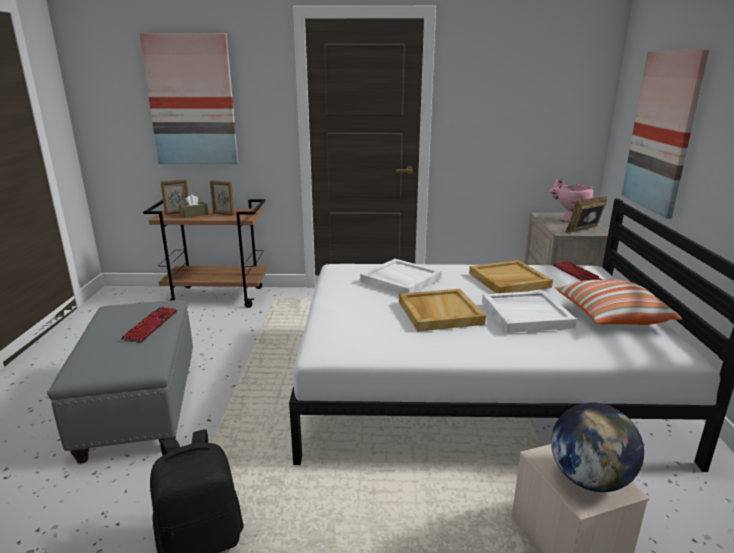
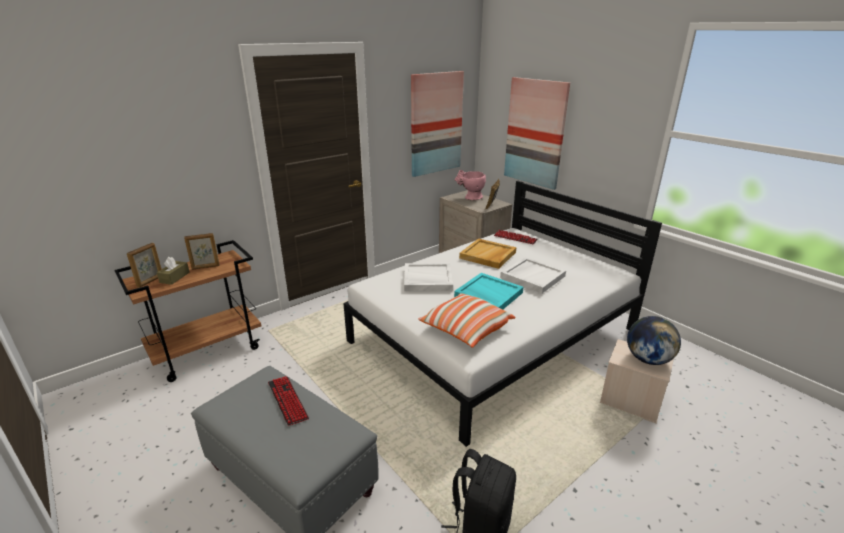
camera: 40 degrees left, 5 degrees up
picture [139,33,238,164] -> picture moved to [411,71,464,177]
beige tray [399,289,486,331] -> turquoise tray [454,273,524,309]
pillow [555,280,682,325] -> pillow moved to [418,293,516,348]

